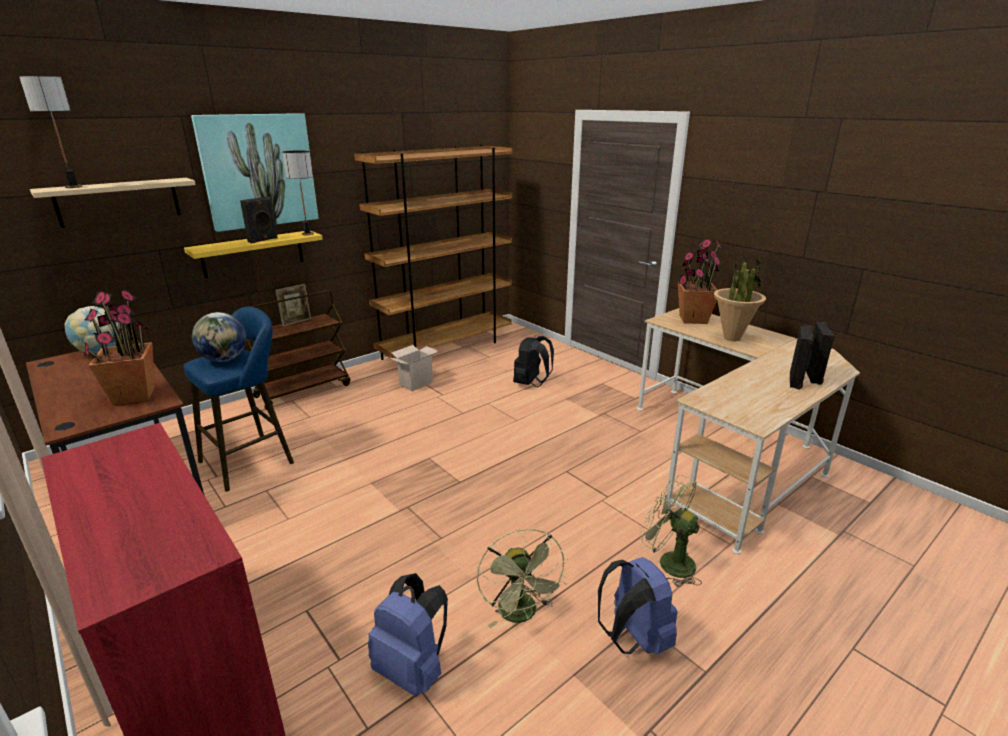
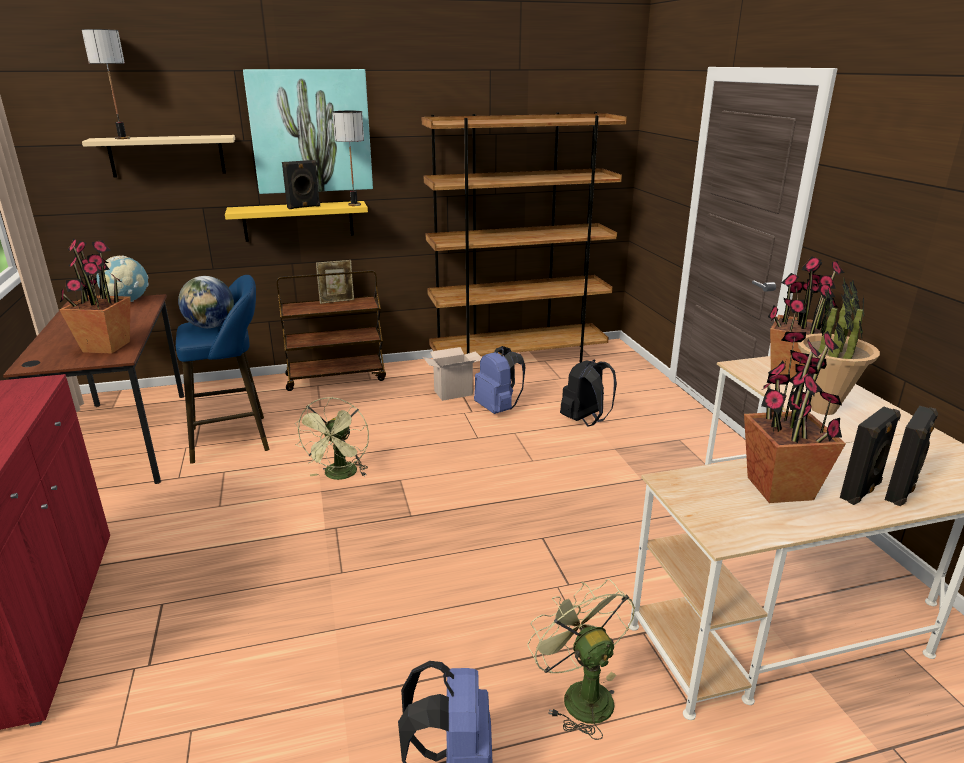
camera: 25 degrees right, 0 degrees up
blue backpack [368,573,448,697] -> blue backpack moved to [474,346,526,414]
green fan [477,529,568,628] -> green fan moved to [295,397,369,480]
none -> potted plant [744,331,846,503]

